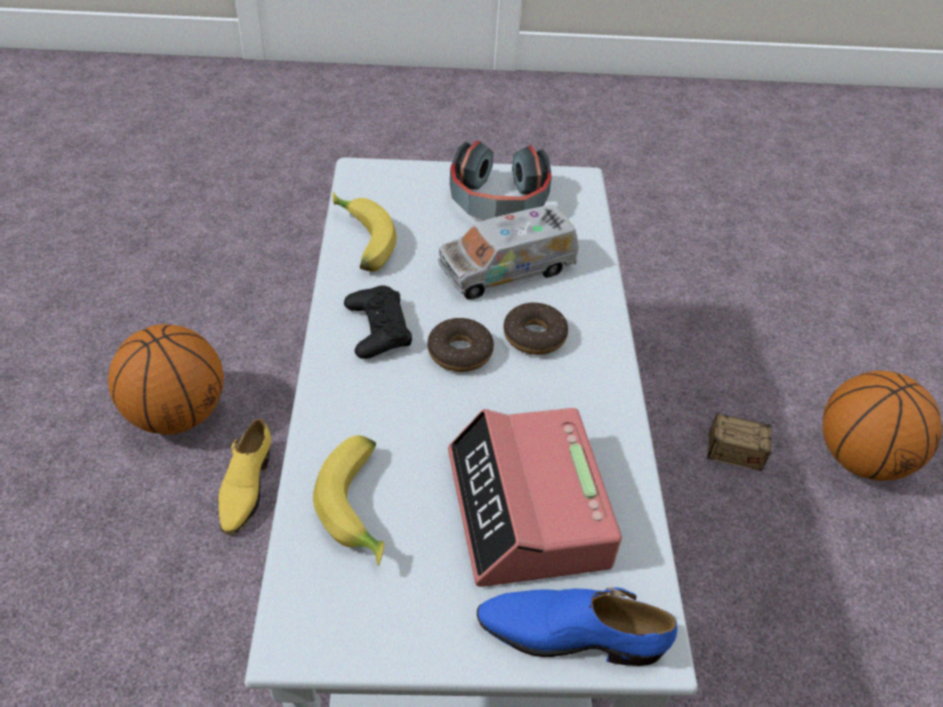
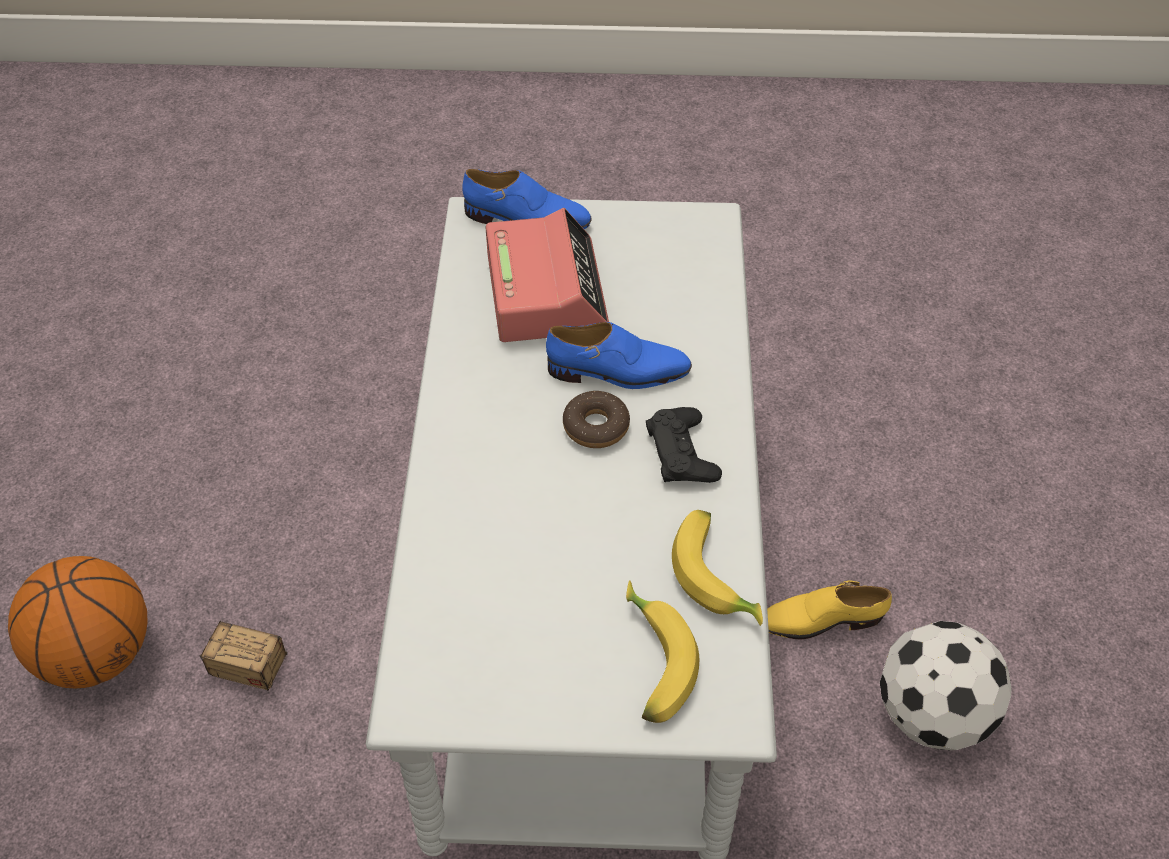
camera: 175 degrees left, 5 degrees up
basketball [108,324,224,435] -> football [879,621,1012,751]
yellow shoe [218,419,271,534] -> yellow shoe turned 105 degrees counterclockwise [767,580,892,639]
banana [313,435,384,566] -> banana moved to [626,580,699,723]
toy truck [438,204,579,300] -> none
headphones [450,141,552,220] -> none
donut [503,302,568,355] -> none
none -> blue shoe [546,322,692,389]

